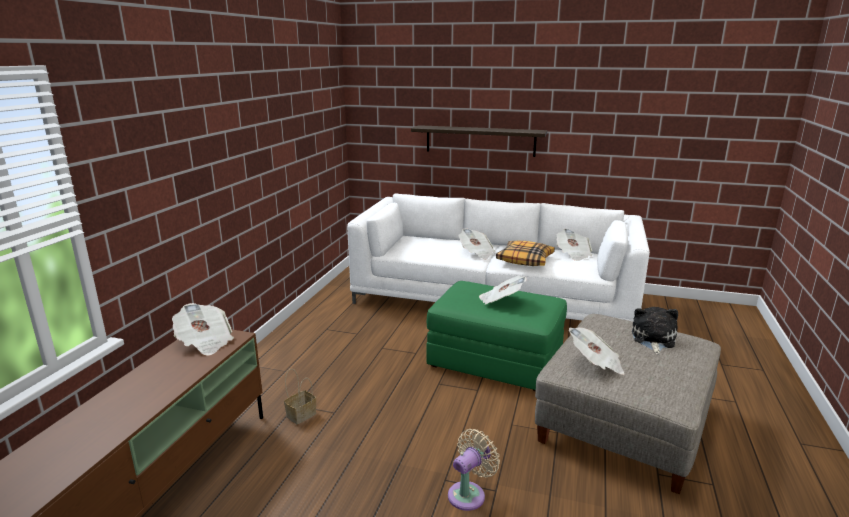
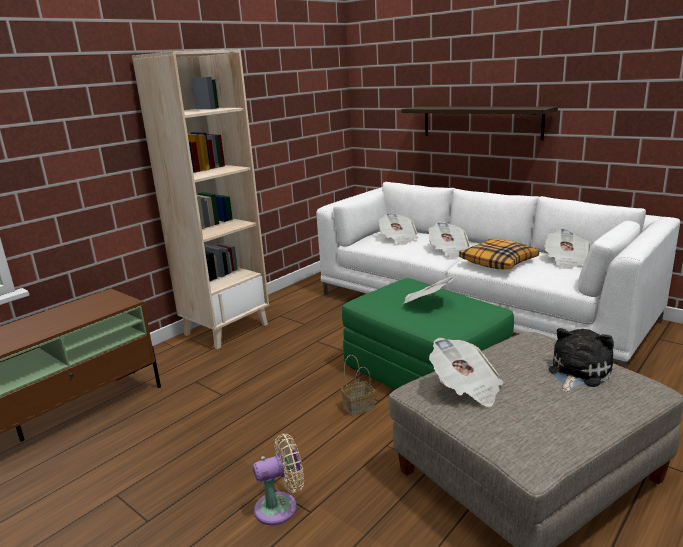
camera: 25 degrees right, 0 degrees up
newspaper [172,303,234,355] -> newspaper moved to [379,213,418,245]
basket [284,369,316,424] -> basket moved to [341,355,375,416]
none -> beige bookcase [132,49,269,349]

